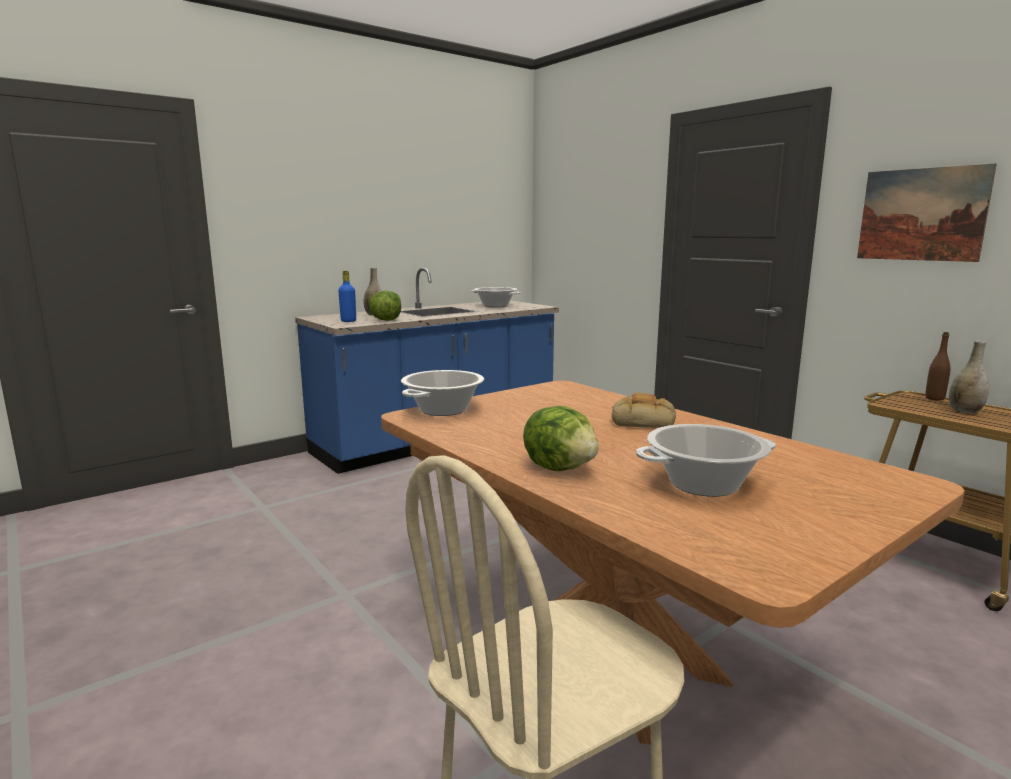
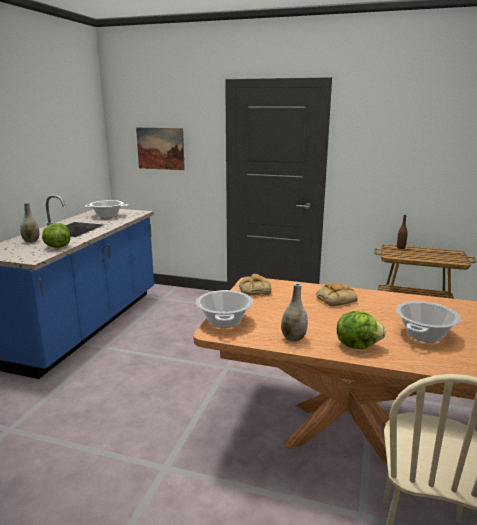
camera: 35 degrees left, 5 degrees up
blue bottle [338,271,356,322] -> none
picture [857,163,997,262] -> picture moved to [136,127,185,170]
grey vase [949,341,989,414] -> grey vase moved to [281,283,308,342]
none -> bread [239,274,271,295]

